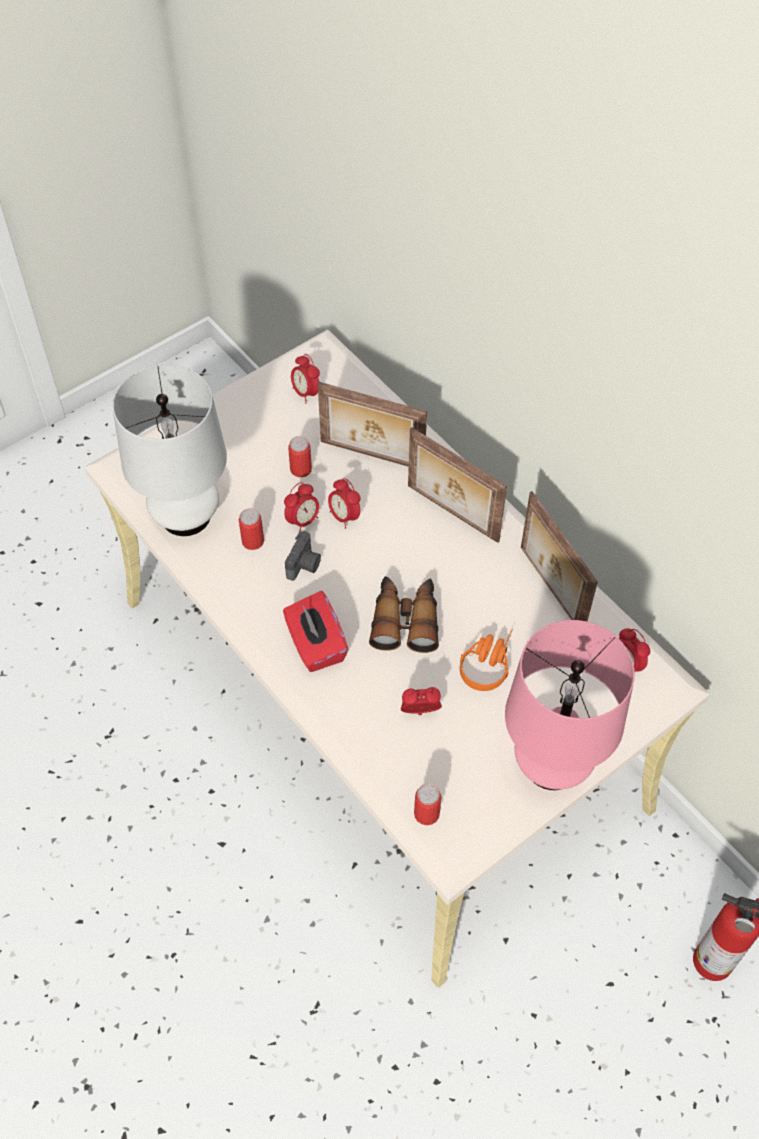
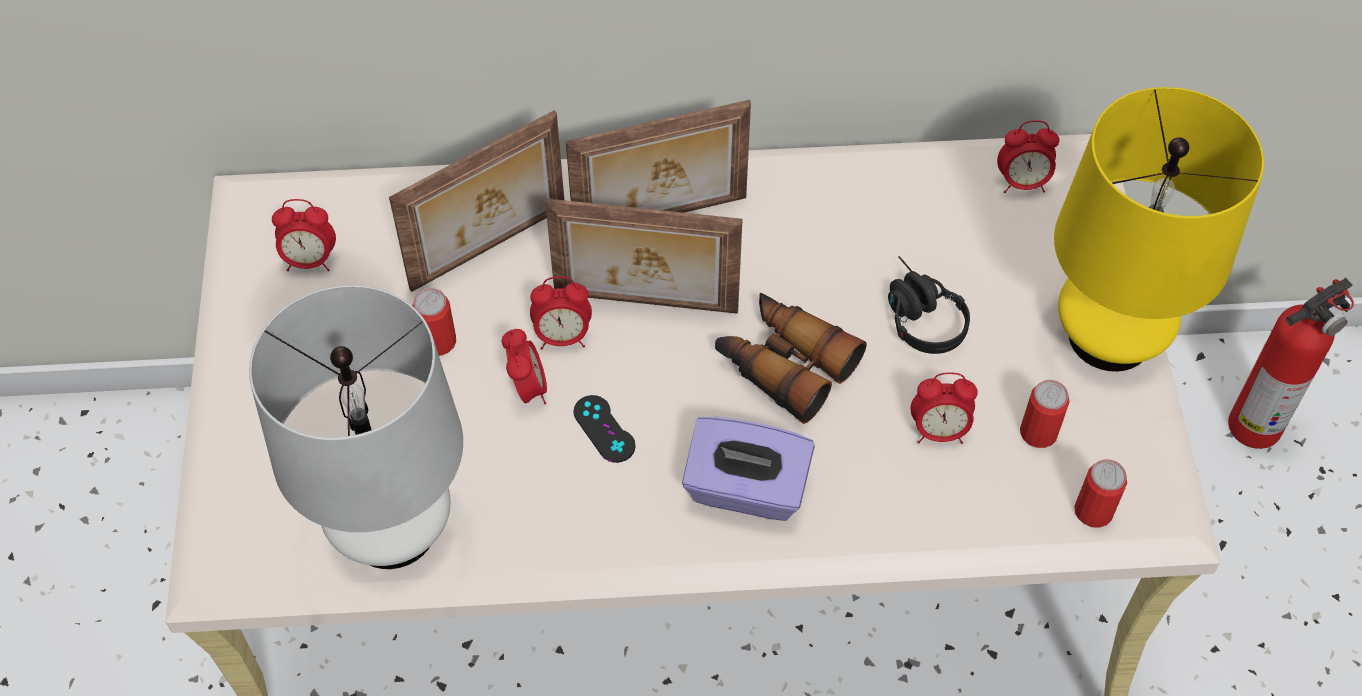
camera: 55 degrees left, 0 degrees up
can [239,508,264,550] -> can moved to [1020,380,1069,448]
red tissue box [283,591,348,672] -> purple tissue box [682,417,815,521]
camera [285,531,321,581] -> black game controller [573,395,635,463]
alarm clock [401,687,442,715] -> alarm clock turned 120 degrees counterclockwise [911,372,978,444]
orange headphones [460,630,512,691] -> black headphones [888,256,970,354]
pink table lamp [505,620,635,790] -> yellow table lamp [1054,87,1264,372]
picture frame [521,491,598,621] -> picture frame moved to [545,199,743,314]

